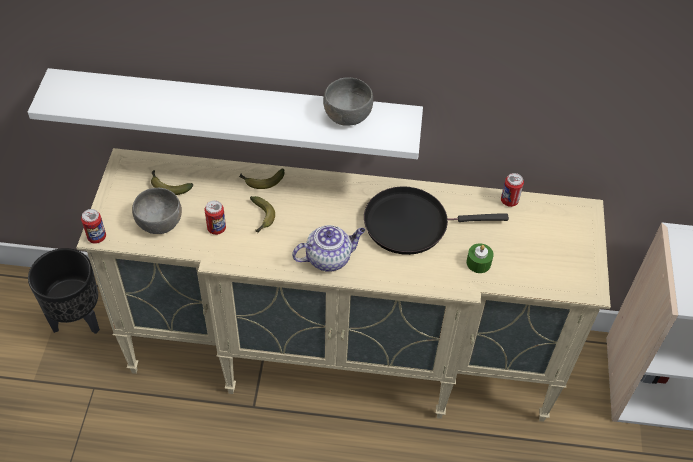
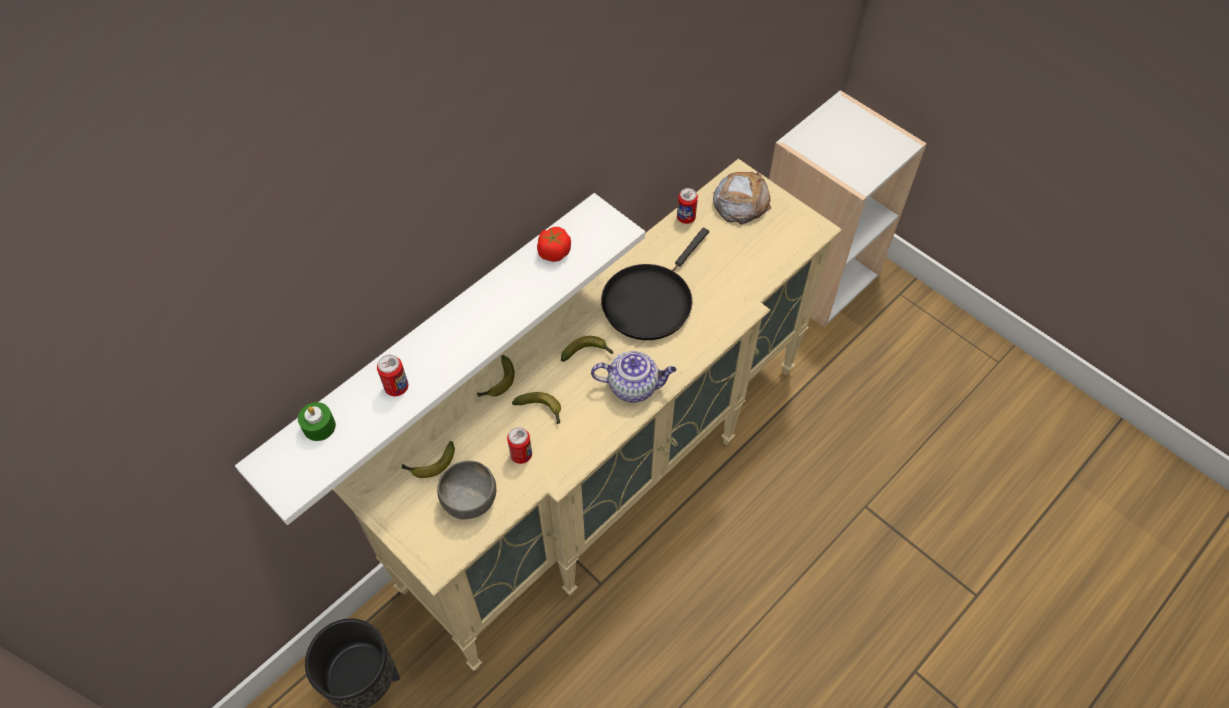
camera: 50 degrees left, 5 degrees up
can [81,209,106,244] -> can moved to [377,355,409,396]
teapot [292,225,365,272] -> teapot turned 75 degrees clockwise [591,351,676,402]
grey bowl [323,77,373,126] -> tomato [537,227,571,262]
green candle [466,243,494,273] -> green candle moved to [298,402,336,441]
none -> banana [561,336,614,362]
none -> bread [713,171,771,225]

